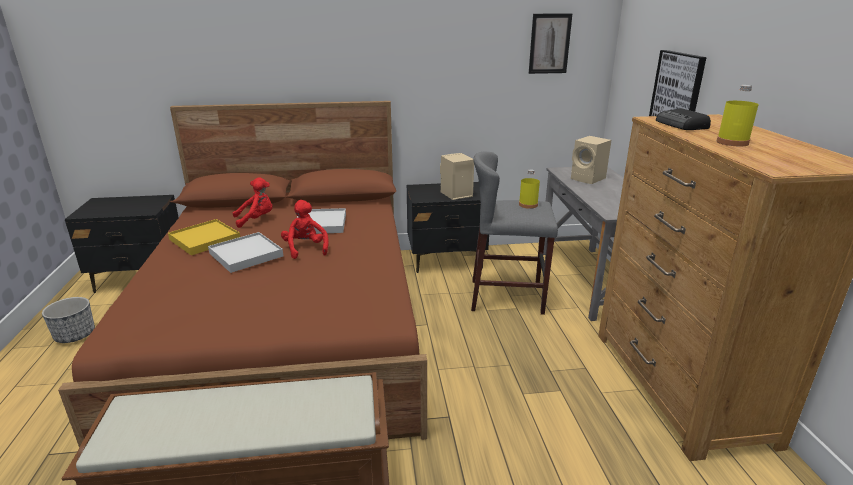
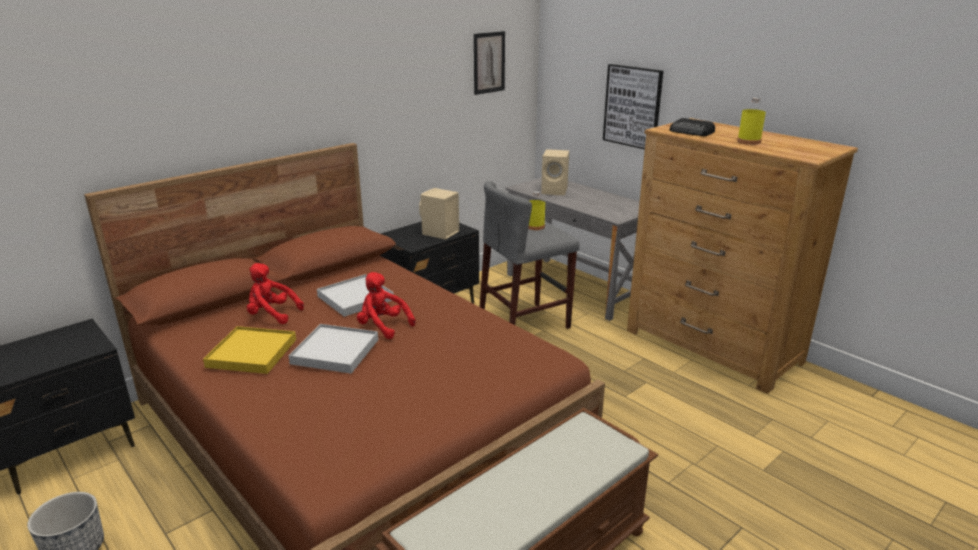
camera: 35 degrees left, 0 degrees up
red plush toy [232,177,273,228] -> red plush toy turned 105 degrees counterclockwise [247,263,304,324]

